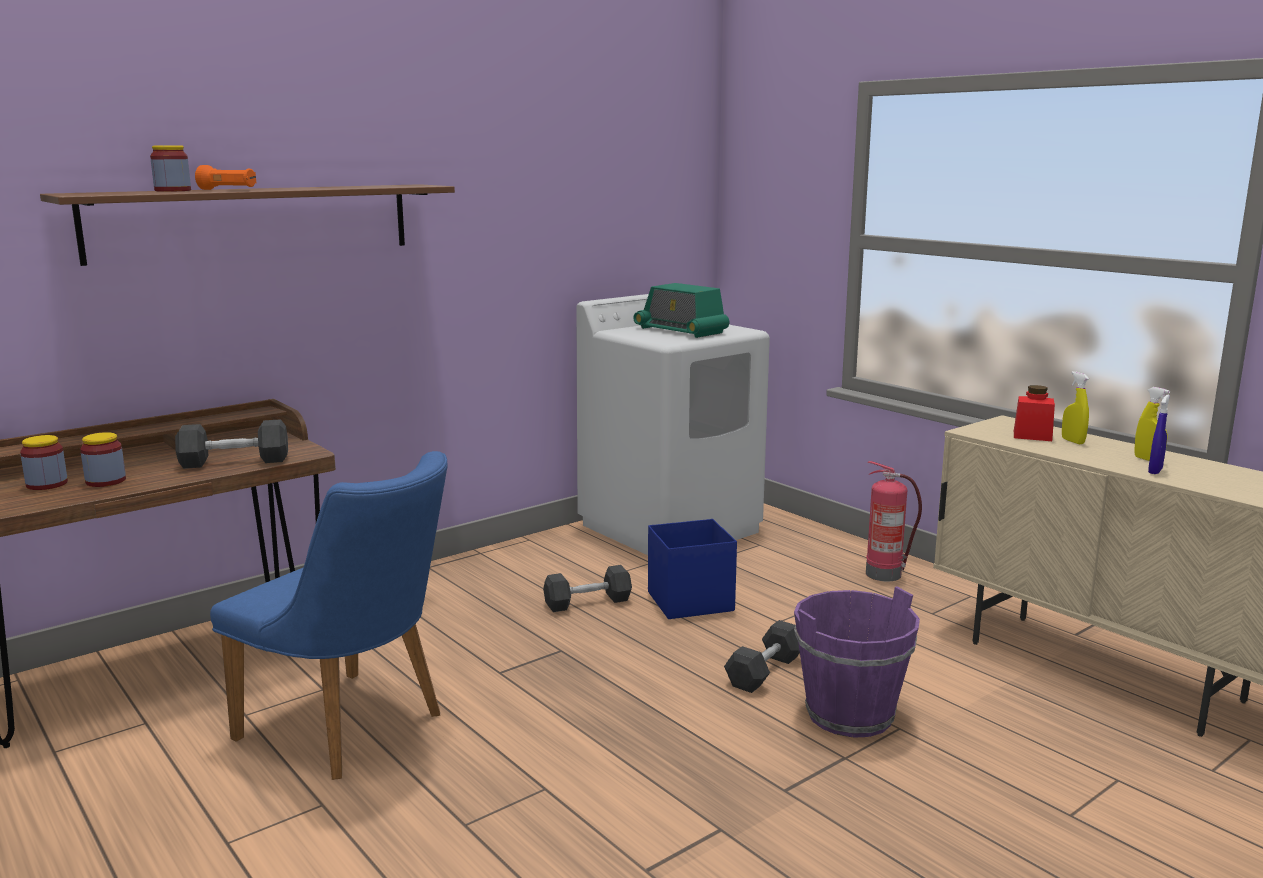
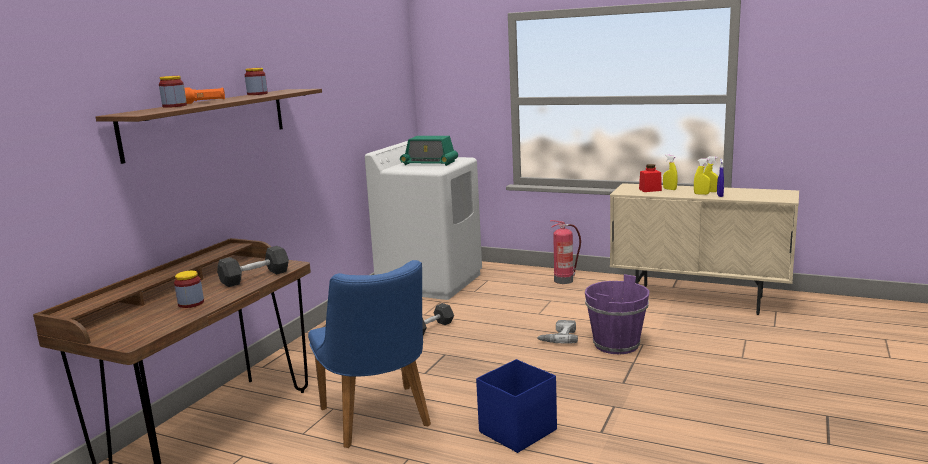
camera: 25 degrees left, 0 degrees up
jar [20,435,68,490] -> jar moved to [245,68,268,95]
blue chair [210,451,448,780] -> blue chair turned 60 degrees clockwise [308,260,431,448]
blue storage box [648,519,737,619] -> blue storage box moved to [476,359,557,453]
grey dumbbell [724,620,800,693] -> power drill [537,320,578,344]
none -> yellow spray bottle [694,158,711,195]

